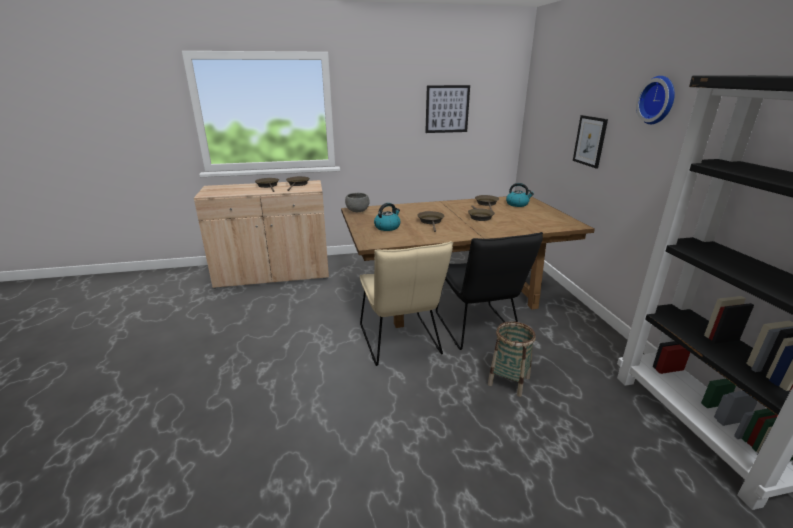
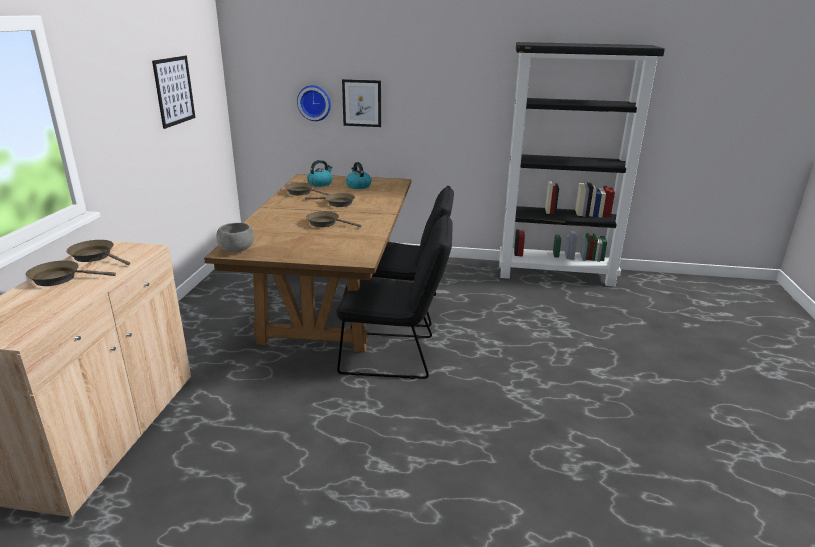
camera: 70 degrees left, 0 degrees up
beige chair [360,241,453,366] -> black chair [336,214,453,379]
kettle [374,203,401,231] -> kettle moved to [346,162,371,189]
basket [488,322,536,397] -> none
wall clock [636,76,675,124] -> wall clock moved to [297,85,331,121]

